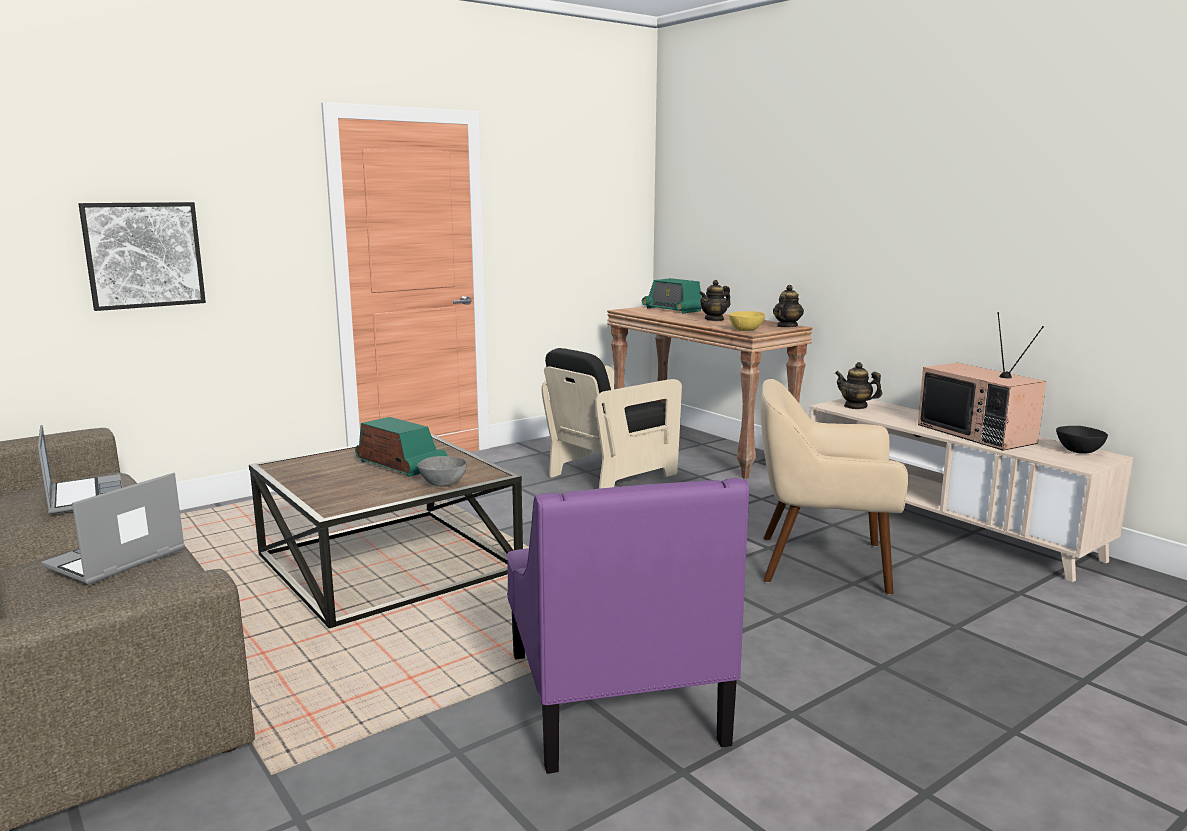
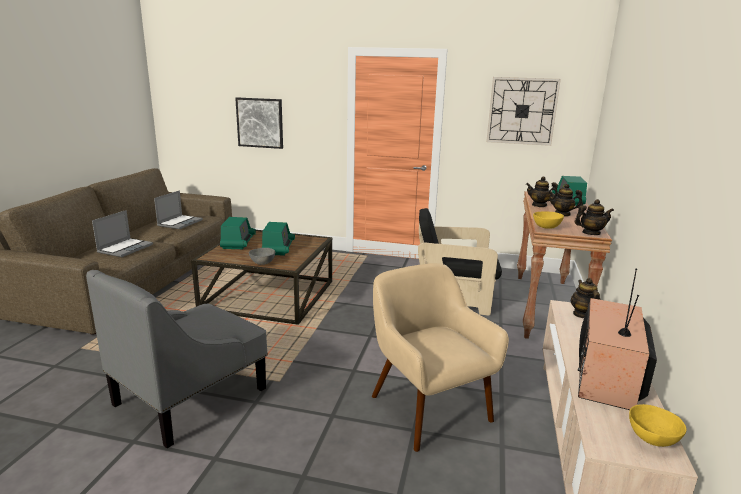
camera: 50 degrees right, 5 degrees up
laptop [41,473,185,585] -> laptop turned 120 degrees clockwise [92,210,153,257]
purple armchair [507,478,749,774] -> grey armchair [86,270,268,448]
black bowl [1056,426,1108,454] -> yellow bowl [629,404,687,447]
none -> radio [220,217,256,249]
none -> wall clock [486,77,561,146]
none -> teapot [526,176,558,207]

